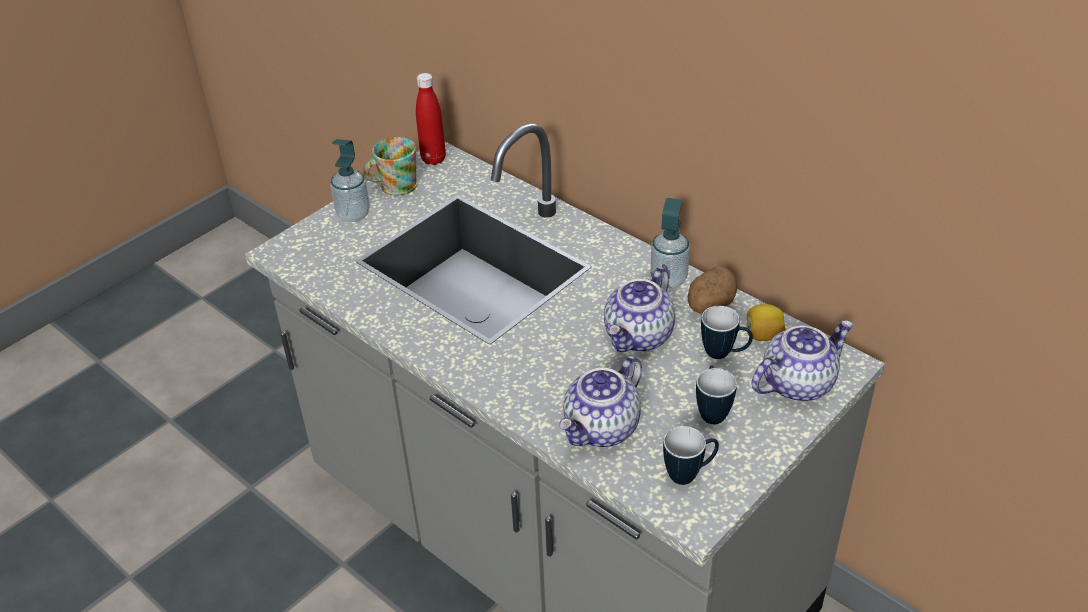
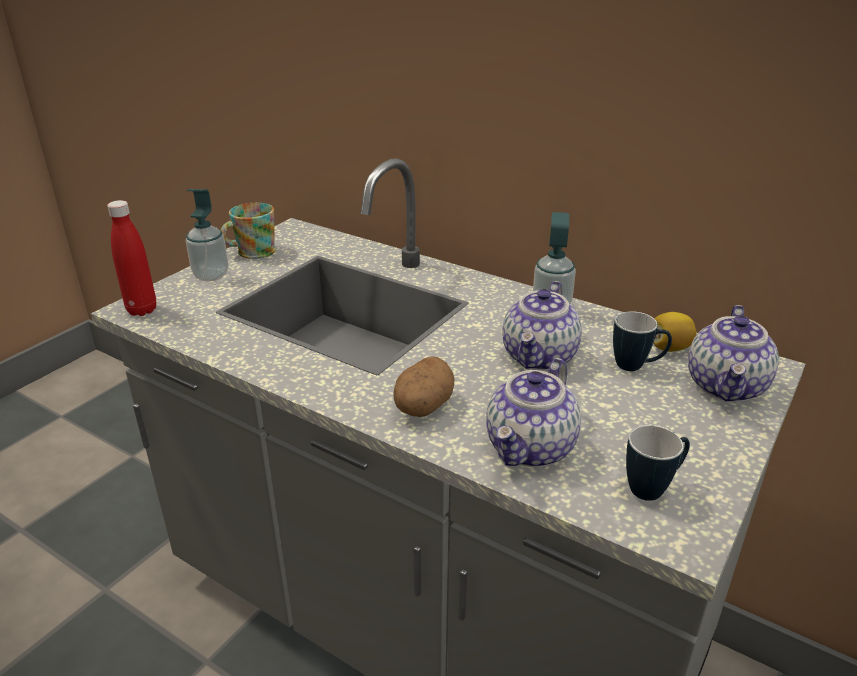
camera: 10 degrees left, 10 degrees down
red bottle [416,73,446,165] -> red bottle moved to [107,200,156,316]
potato [688,266,737,314] -> potato moved to [394,356,454,417]
mug [696,365,737,424] -> none
teapot [752,320,853,402] -> teapot turned 150 degrees clockwise [688,305,779,402]

